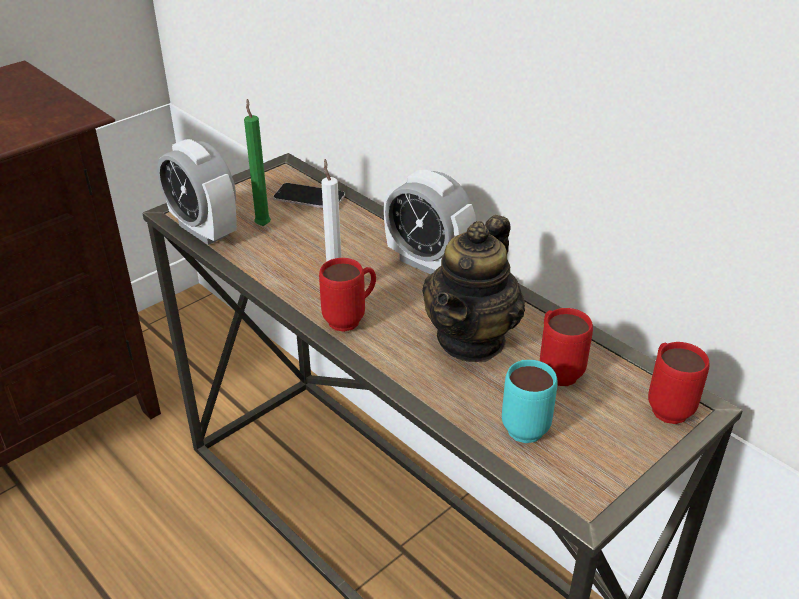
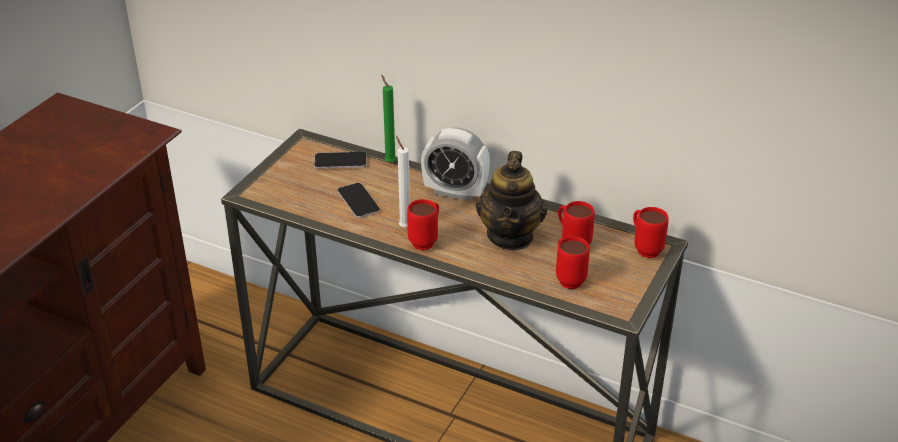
camera: 20 degrees left, 0 degrees up
alarm clock [157,139,237,245] -> none
green candle [244,99,271,226] -> green candle moved to [381,75,397,163]
turquoise mug [502,360,557,443] -> red mug [556,236,590,289]
none -> phone [337,183,380,218]

